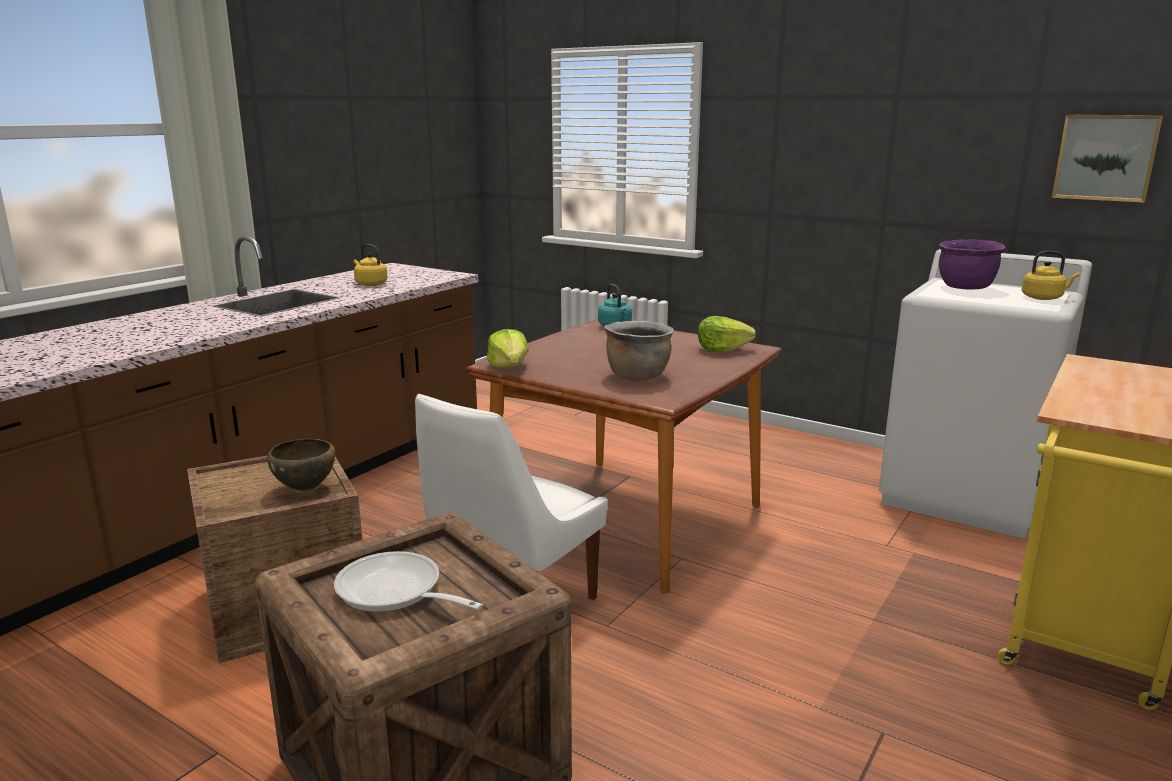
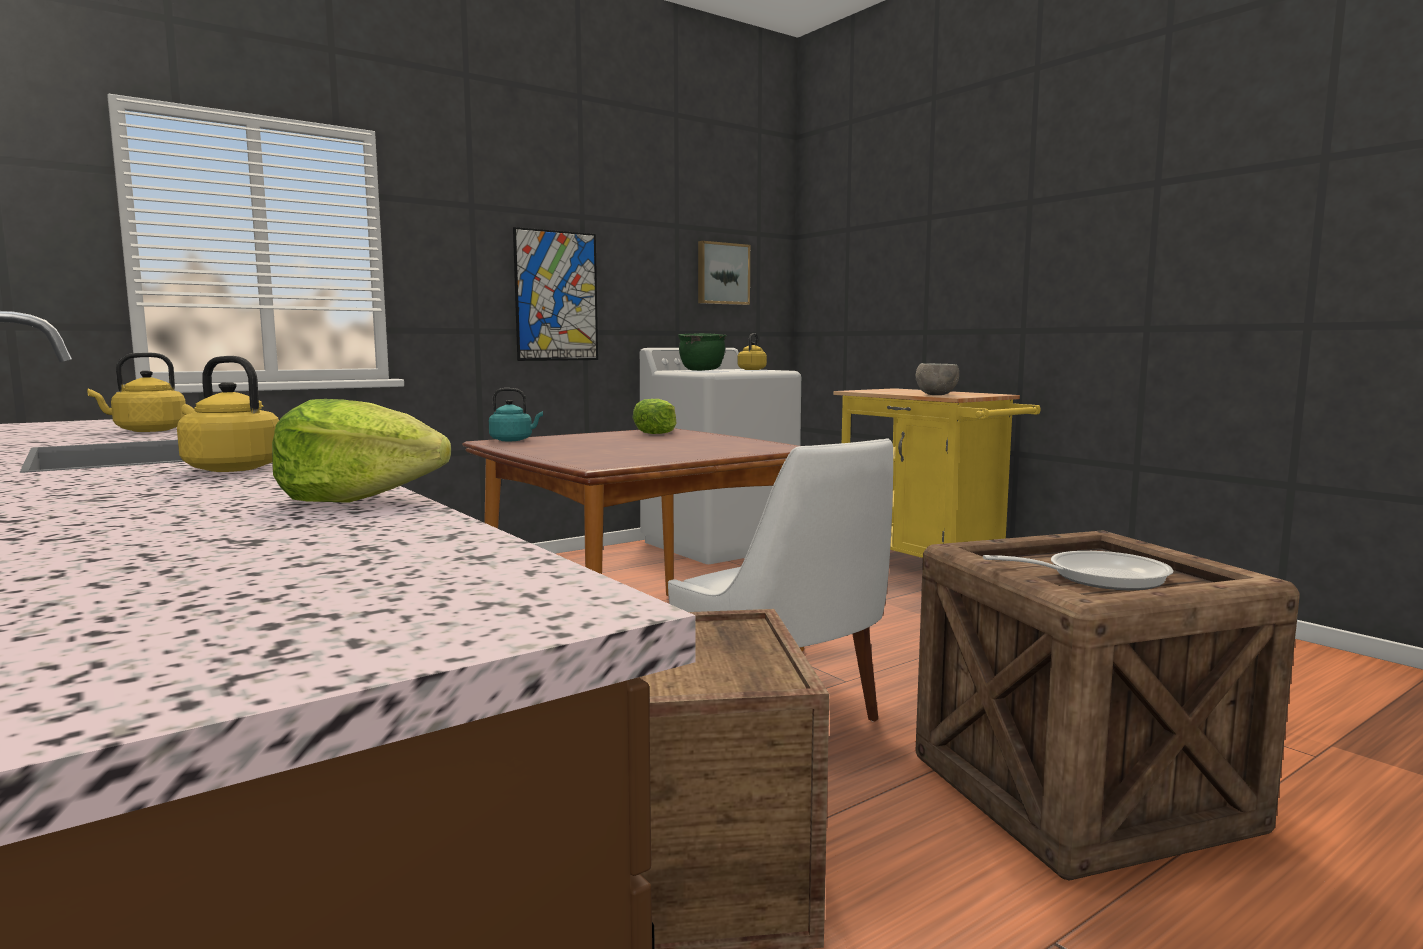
camera: 70 degrees left, 10 degrees down
brown bowl [267,439,335,491] -> none
frying pan [334,551,483,612] -> frying pan turned 150 degrees counterclockwise [983,551,1173,590]
lettuce [486,329,529,368] -> lettuce moved to [272,399,451,503]
brown cooking pot [605,321,674,381] -> none
purple cooking pot [939,239,1006,290] -> green cooking pot [678,333,727,371]
none -> yellow kettle [177,356,279,472]
none -> picture [513,227,598,361]
none -> grey bowl [916,363,959,395]

